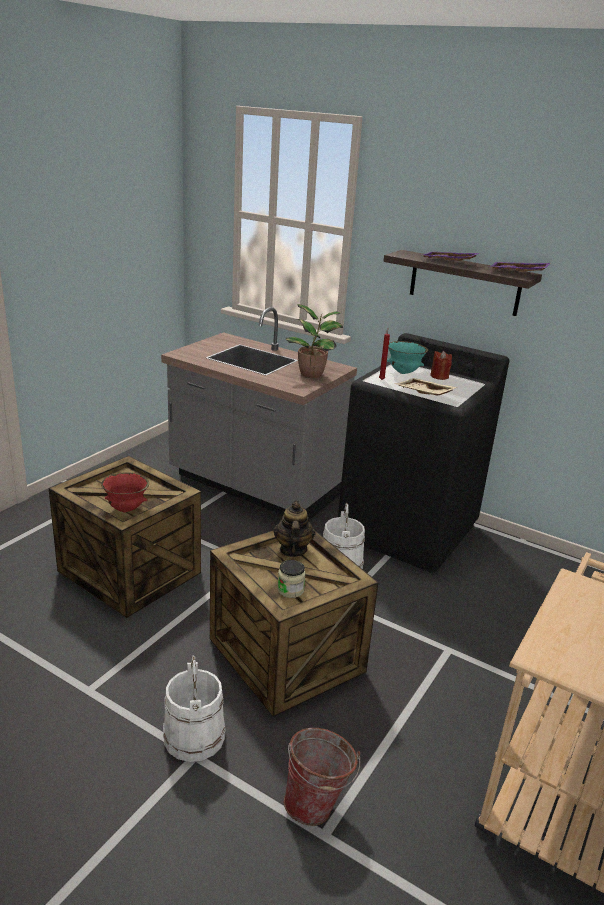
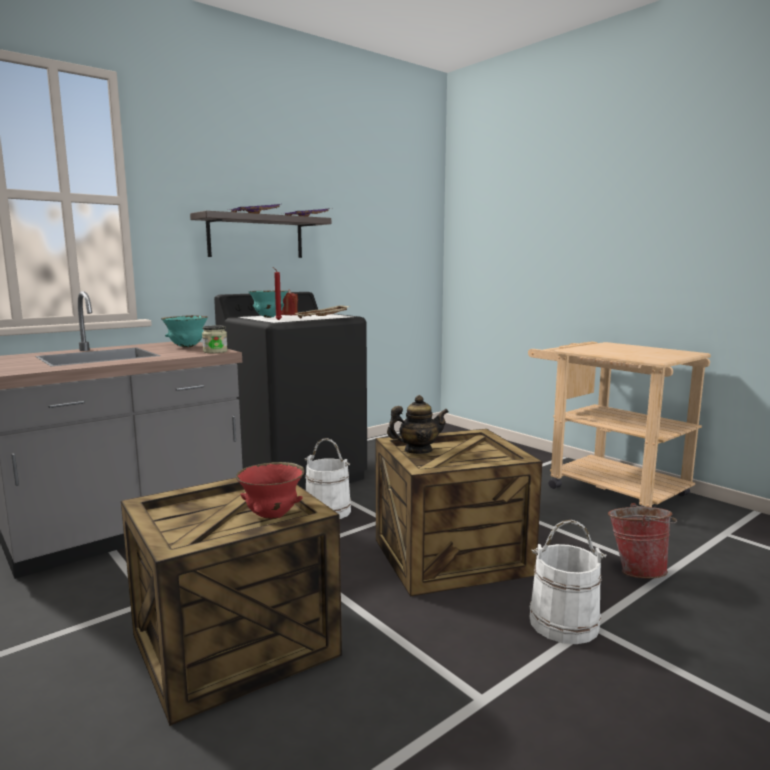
camera: 70 degrees left, 15 degrees down
teapot [274,501,316,557] -> teapot turned 150 degrees clockwise [387,395,449,454]
jar [277,560,306,598] -> jar moved to [202,325,228,353]
potted plant [285,304,343,378] -> turquoise bowl [161,315,208,347]

